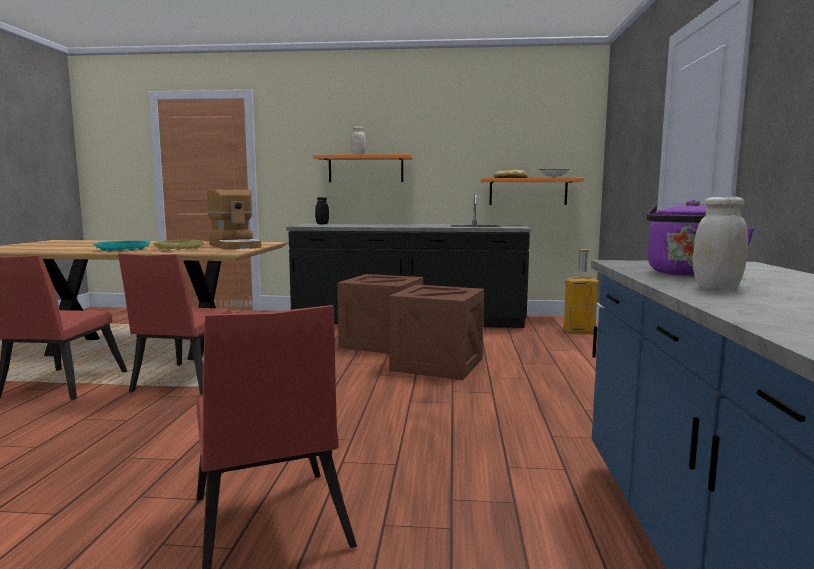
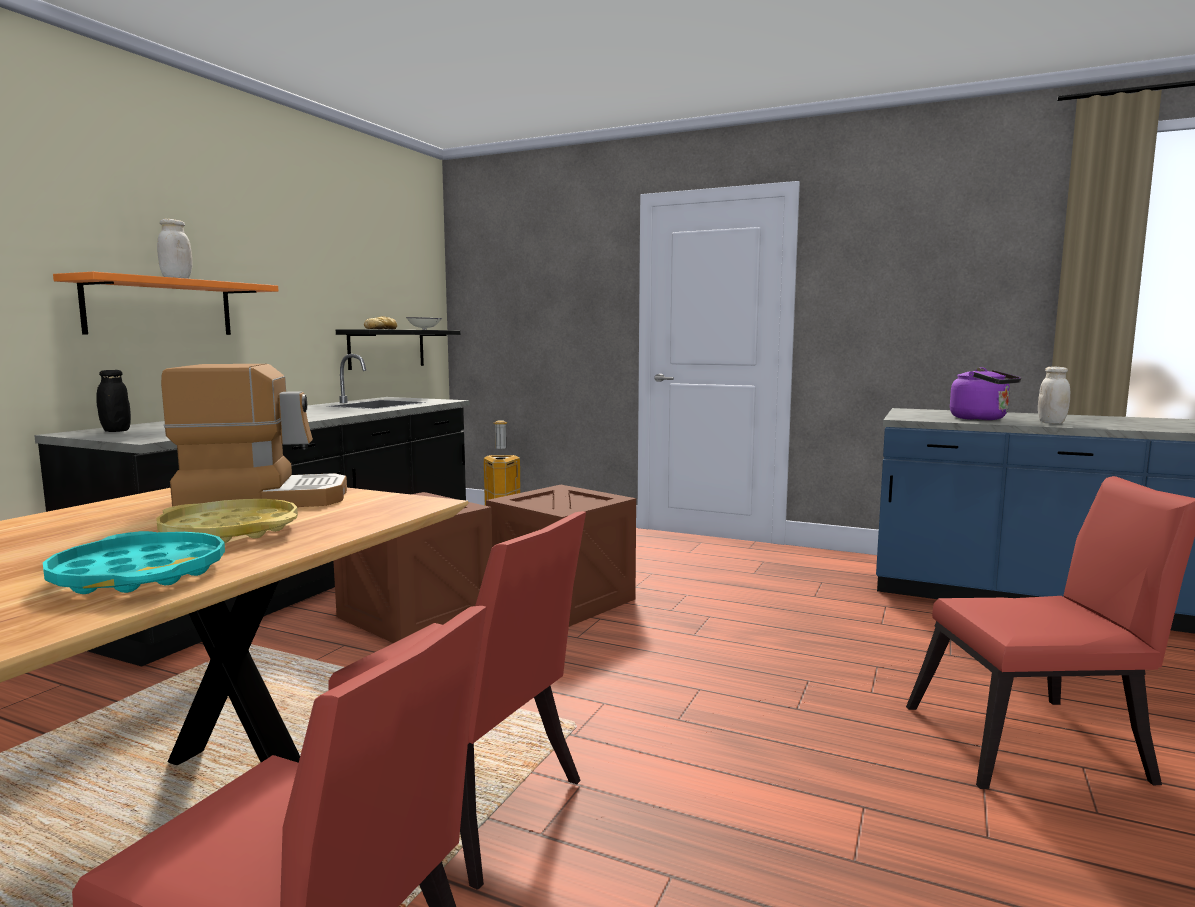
camera: 70 degrees left, 0 degrees up
orange shelf [480,178,584,205] -> black shelf [336,329,460,370]

